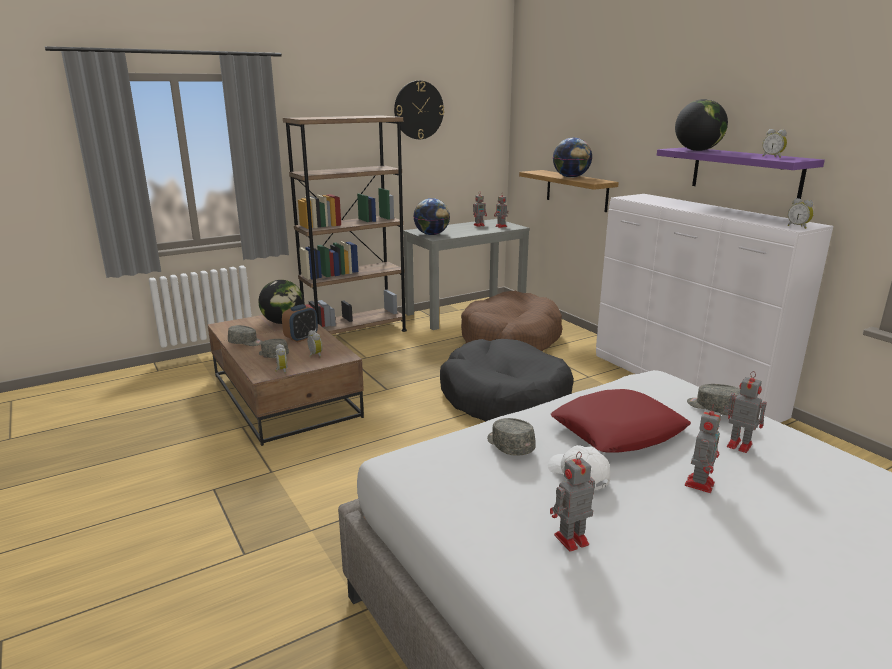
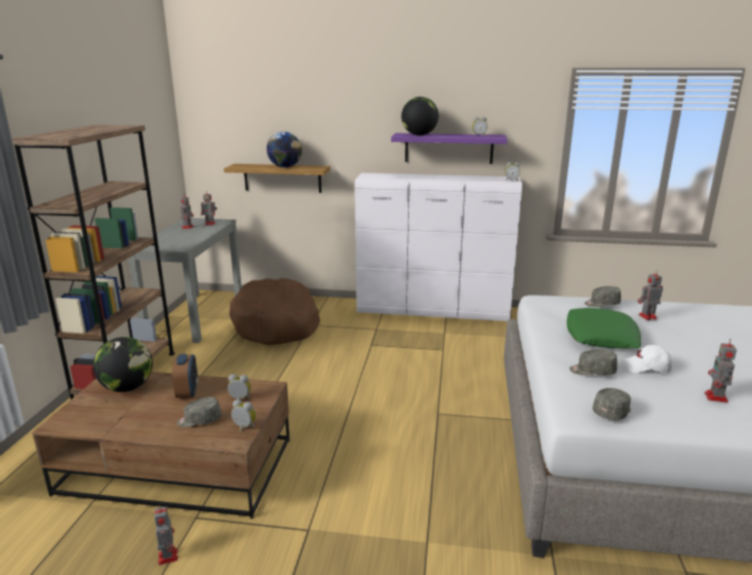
camera: 50 degrees left, 0 degrees up
grey cap [228,325,263,346] -> grey cap moved to [593,388,631,420]
wall clock [394,81,444,139] -> none
globe [413,198,450,235] -> none
black dog bed [440,339,574,421] -> none
red pillow [551,389,691,453] -> green pillow [567,308,641,349]
toy robot [685,404,721,493] -> toy robot moved to [154,504,178,565]

